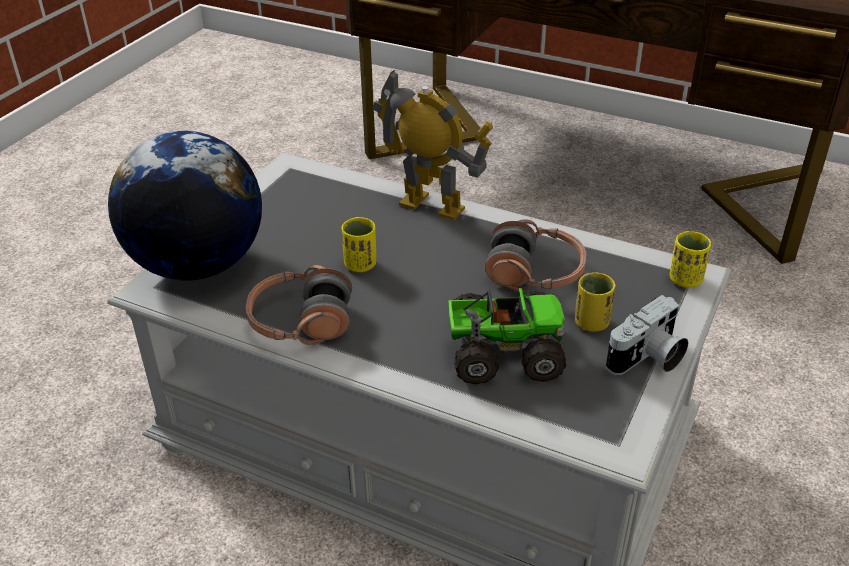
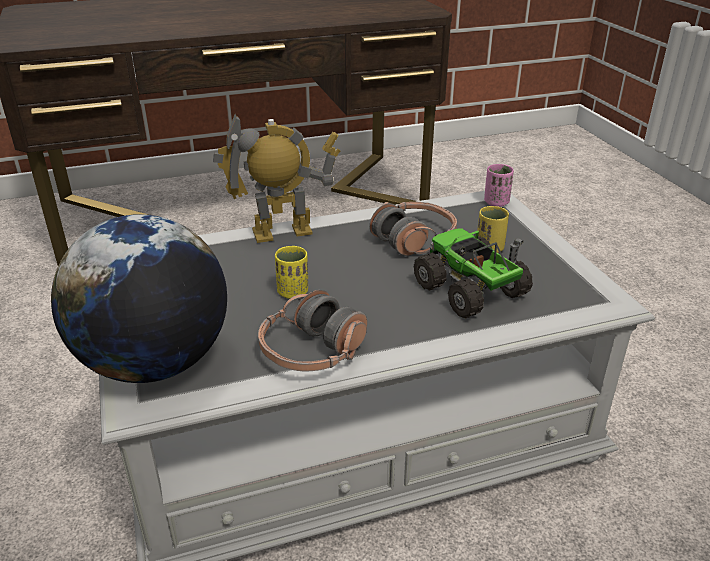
camera: 45 degrees left, 5 degrees down
toy truck [448,288,566,384] -> toy truck turned 75 degrees counterclockwise [413,229,533,318]
camera [606,295,688,375] -> none
yellow cup [670,231,711,288] -> pink cup [484,164,514,207]

